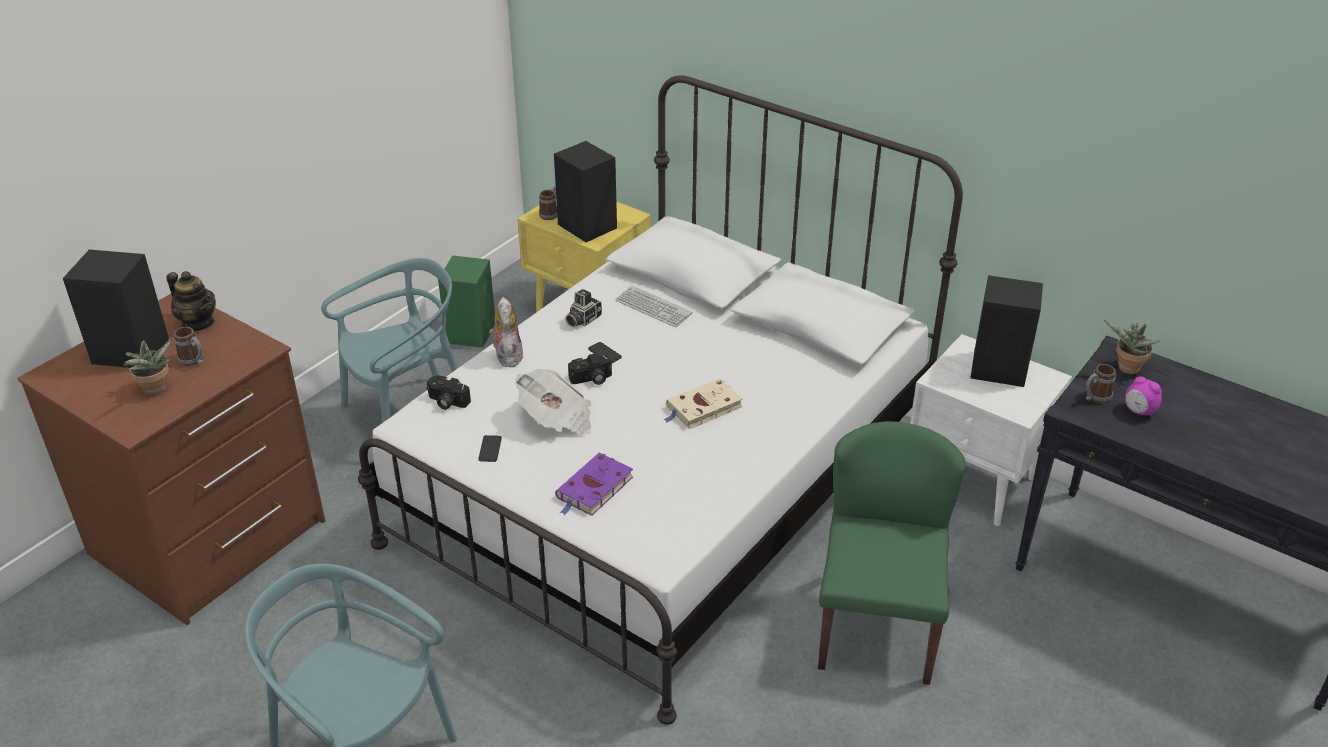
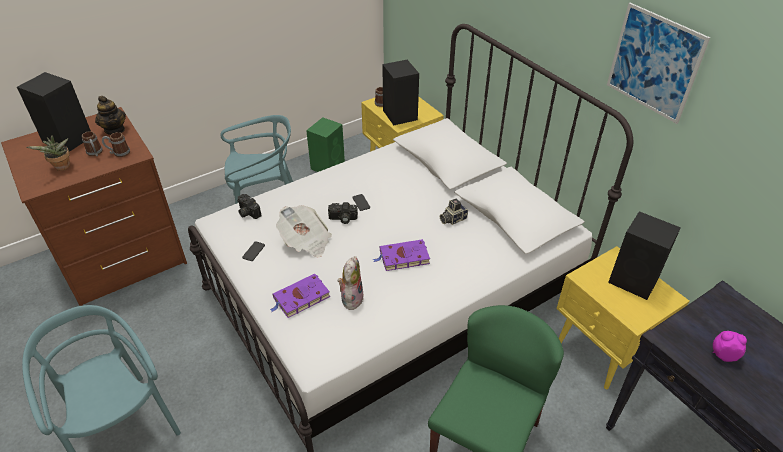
camera: 20 degrees right, 5 degrees up
plush toy [489,297,523,367] -> plush toy moved to [338,256,364,310]
camera [565,289,602,327] -> camera moved to [440,198,468,225]
keyboard [615,285,692,327] -> none
beige book [663,378,743,429] -> purple book [373,239,430,271]
white nightstand [910,334,1072,526] -> yellow nightstand [556,246,689,389]
mug [1086,364,1116,403] -> mug moved to [102,132,130,157]
potted plant [1104,320,1161,374] -> none
alarm clock [1125,376,1162,416] -> alarm clock turned 135 degrees clockwise [713,331,747,362]
none -> picture [607,3,710,124]

